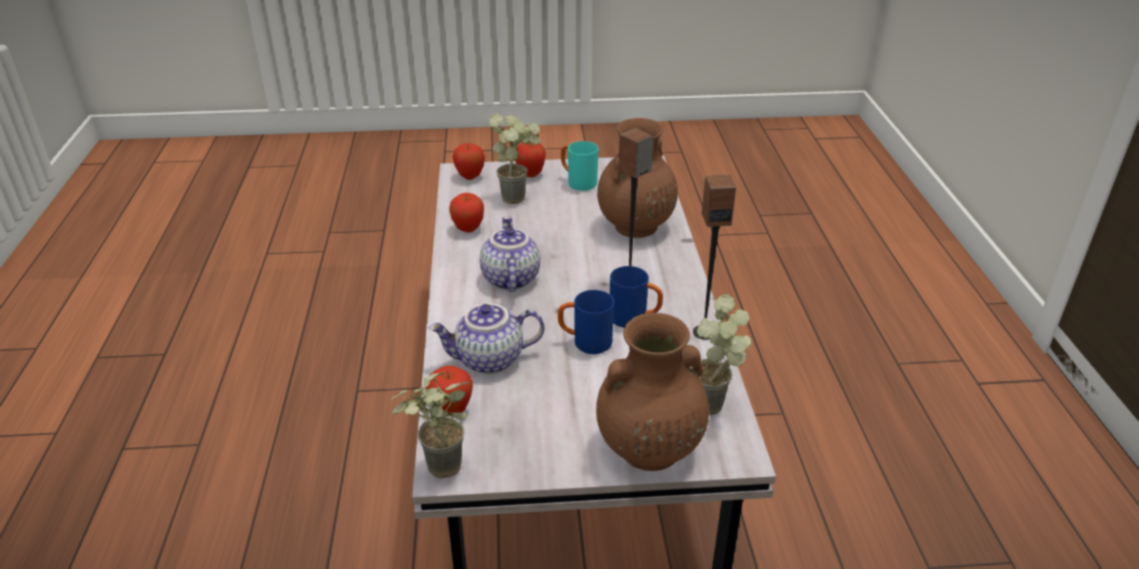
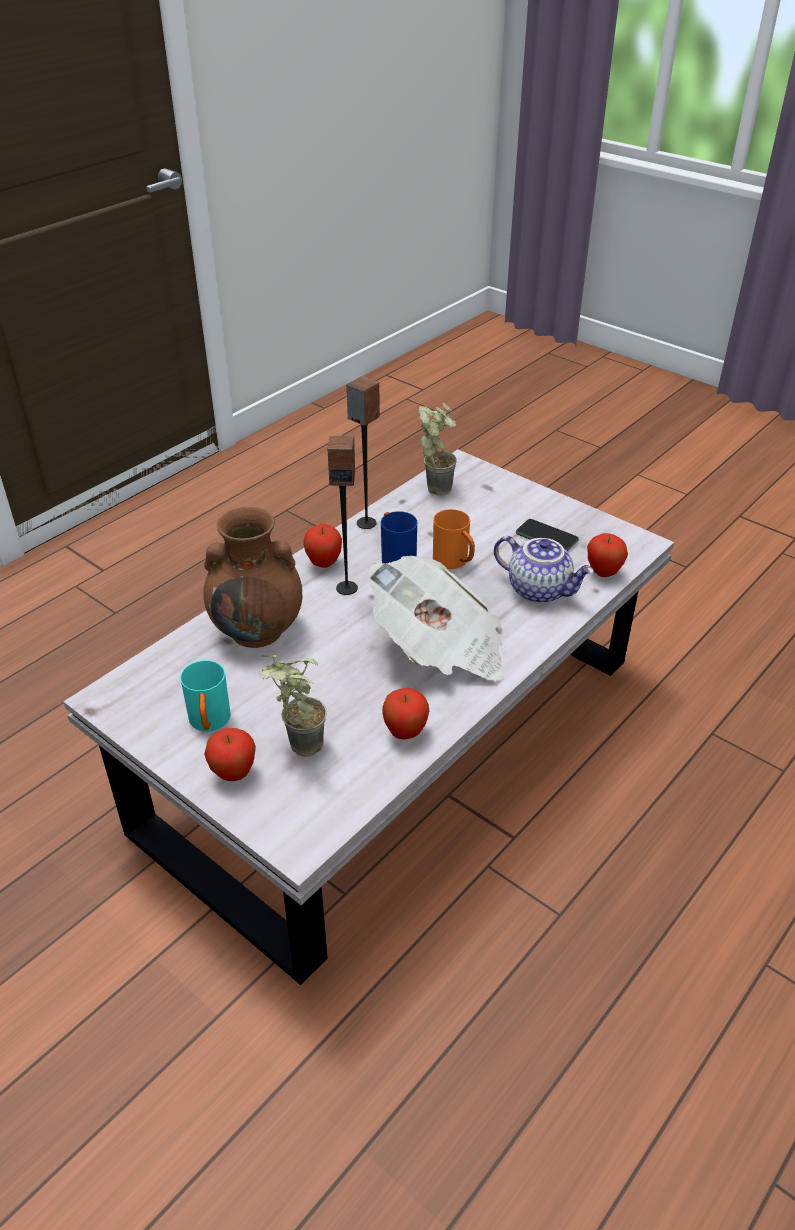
camera: 135 degrees left, 5 degrees up
potted plant [391,373,469,479] -> none
apple [453,143,485,180] -> apple moved to [303,524,342,568]
teapot [480,216,540,292] -> newspaper [368,556,503,681]
blue mug [558,290,614,354] -> orange mug [433,509,475,569]
brown vase [596,313,709,471] -> none
none -> phone [516,519,579,552]

